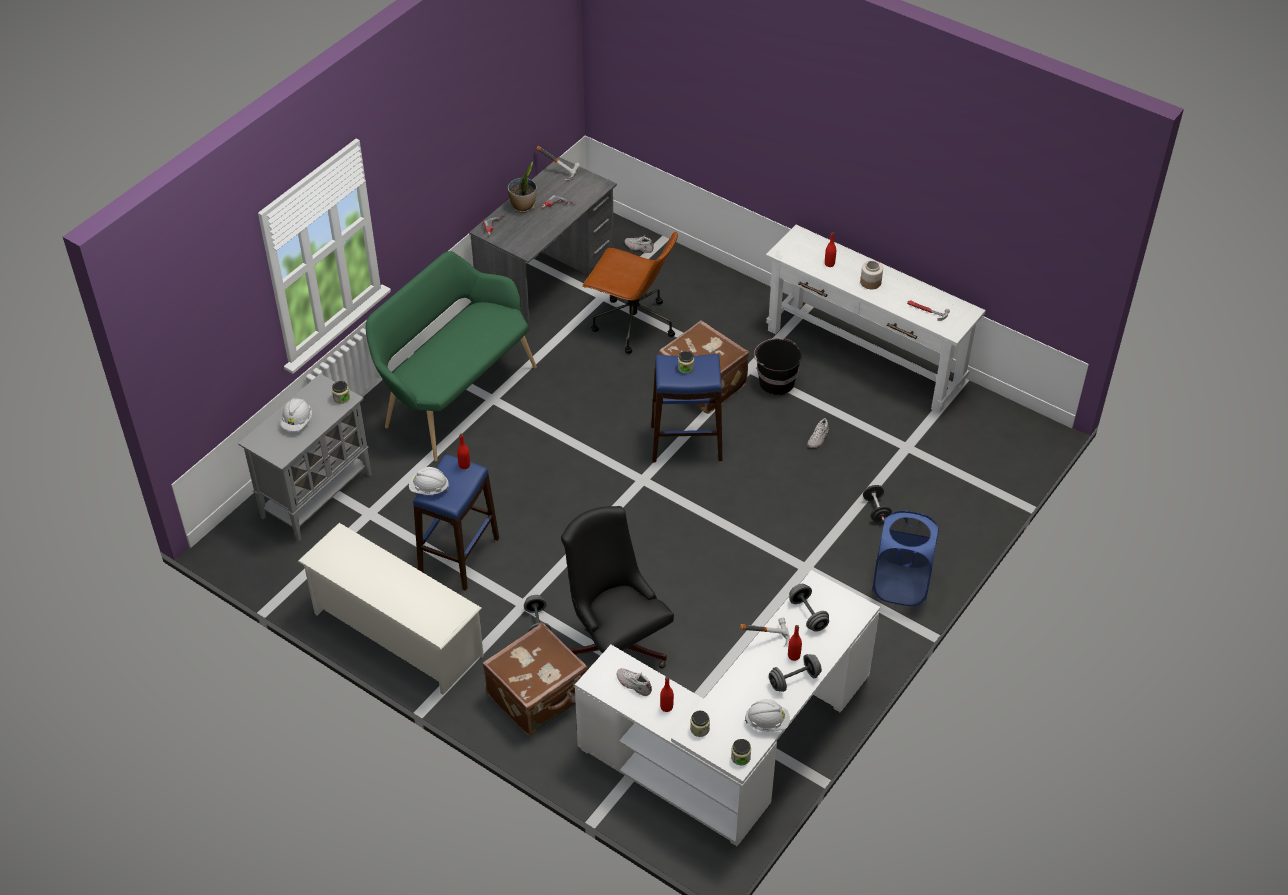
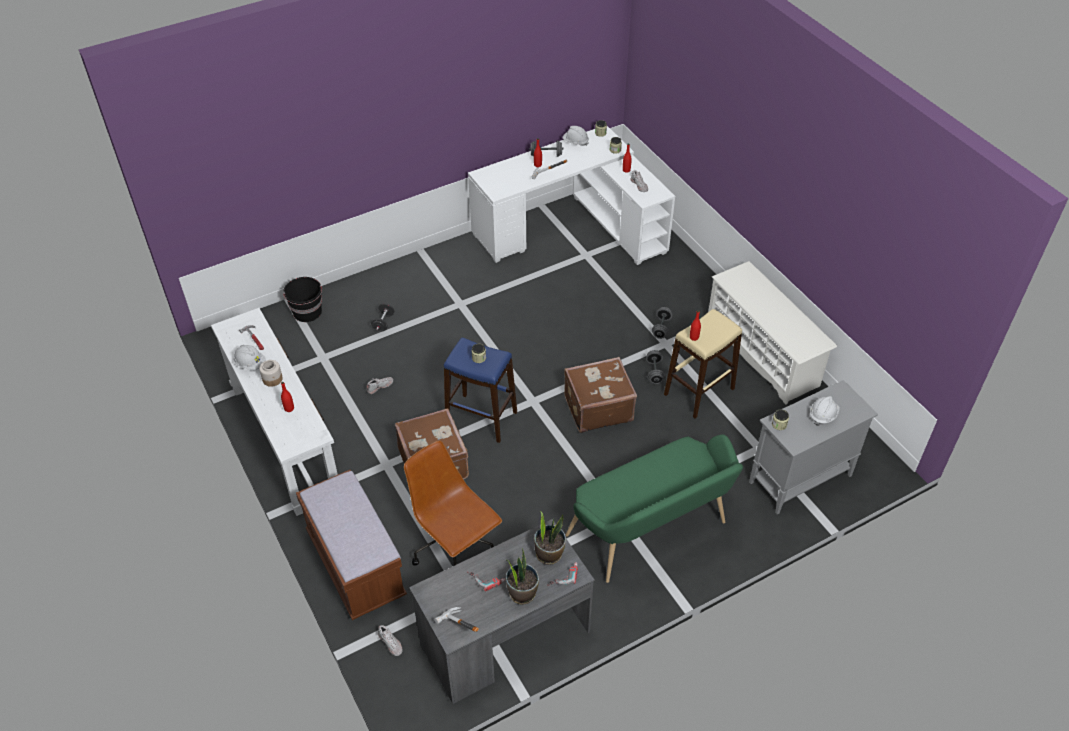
camera: 155 degrees left, 0 degrees up
white hard hat [409,467,449,495] -> white hard hat moved to [234,345,266,370]
blue stool [413,455,499,591] -> beige stool [664,309,742,419]
brown suitcase [483,623,587,736] -> brown suitcase moved to [564,357,637,433]
black office chair [561,506,674,669] -> none
black bucket [754,338,802,395] -> black bucket moved to [283,277,322,322]
grey dumbbell [789,584,829,632] -> grey dumbbell moved to [646,350,665,384]
blue laundry basket [872,510,939,606] -> none
none -> brown bench [296,470,407,620]
none -> potted plant [534,511,566,565]

